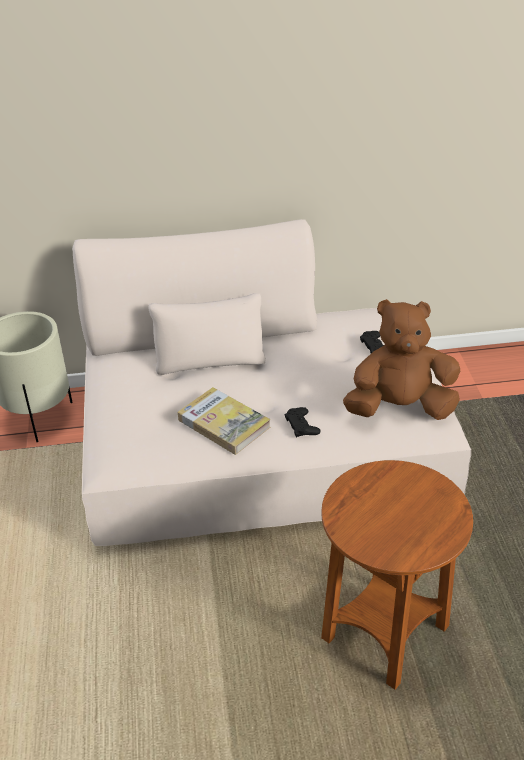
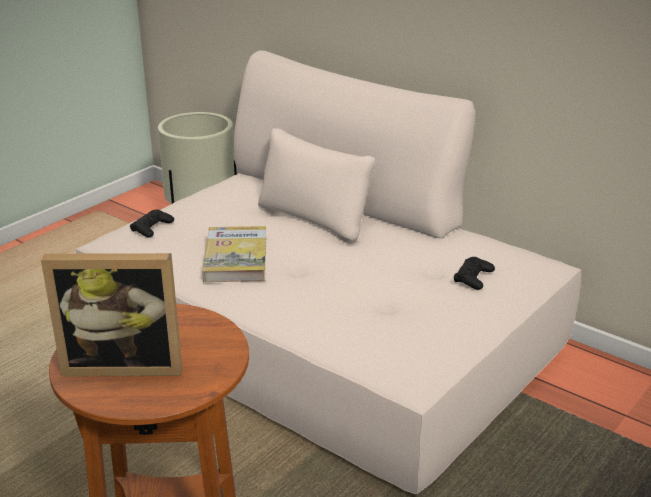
camera: 45 degrees right, 10 degrees down
black game controller [284,407,320,437] -> black game controller moved to [130,209,174,238]
brown plush toy [343,299,460,420] -> none
none -> picture frame [41,253,182,376]

